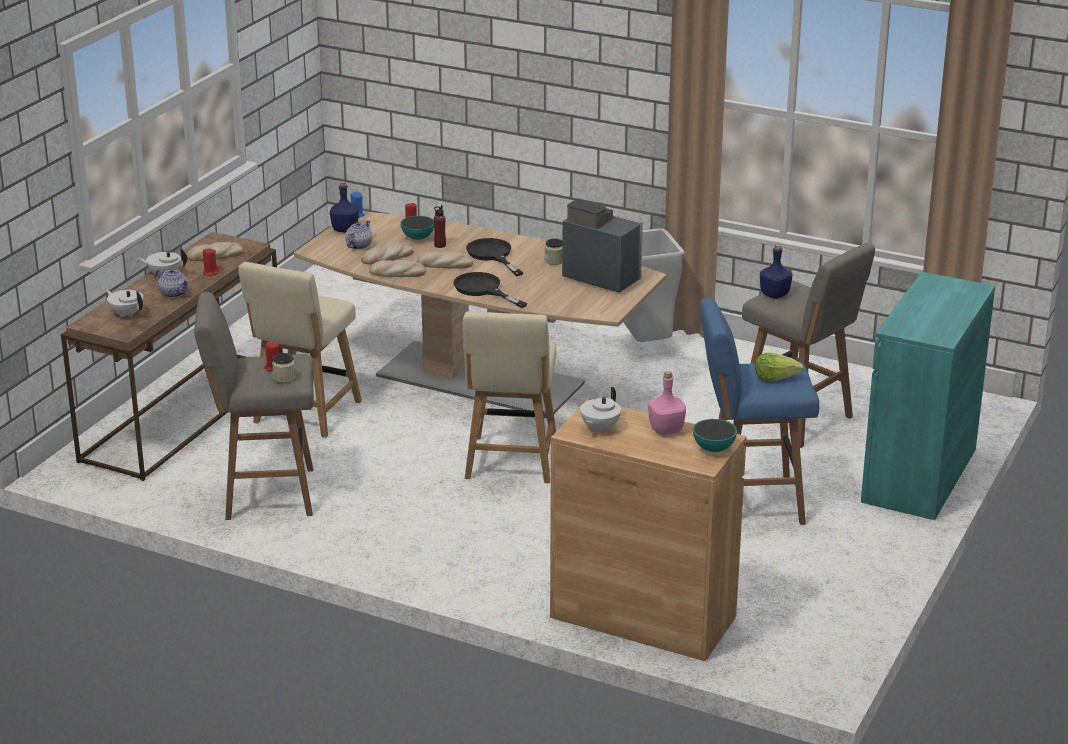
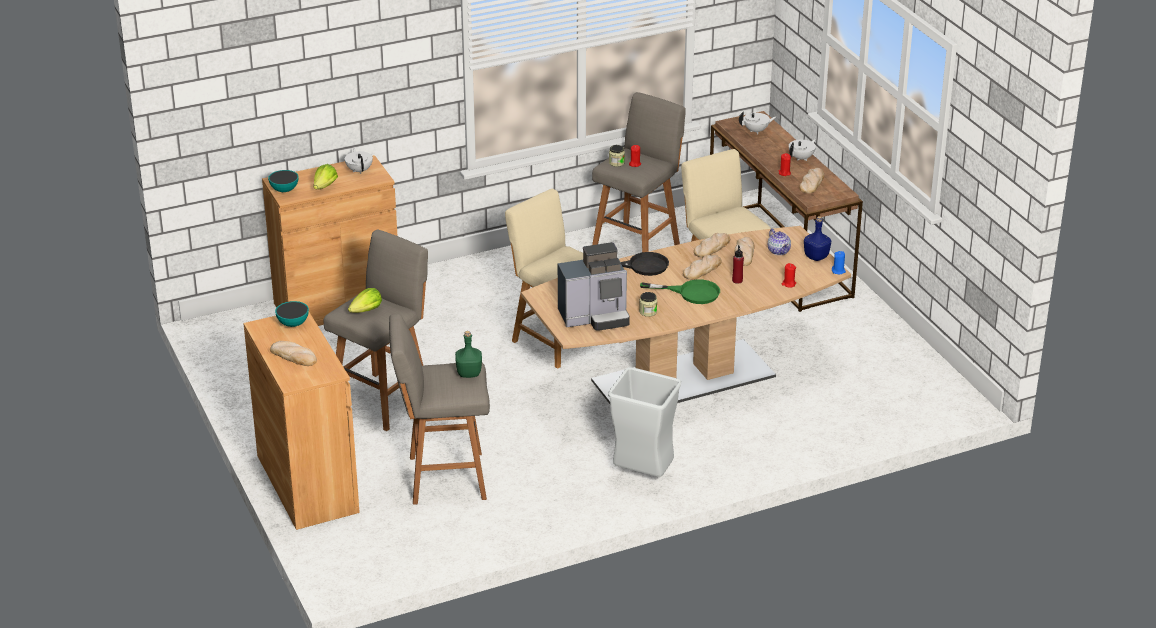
camera: 130 degrees right, 5 degrees up
teapot [156,269,189,298] -> none
bowl [400,216,434,240] -> bowl moved to [275,301,309,327]
black frying pan [466,238,523,276] -> green frying pan [640,279,720,304]
pink bottle [648,371,686,435] -> lettuce [313,164,338,189]
blue stool [700,298,819,525] -> grey stool [323,230,428,431]
blue bottle [760,244,792,299] -> green bottle [455,331,482,378]
turquoise cabinet [861,272,995,520] -> brown cabinet [243,312,360,530]
none -> bread [270,341,317,366]

